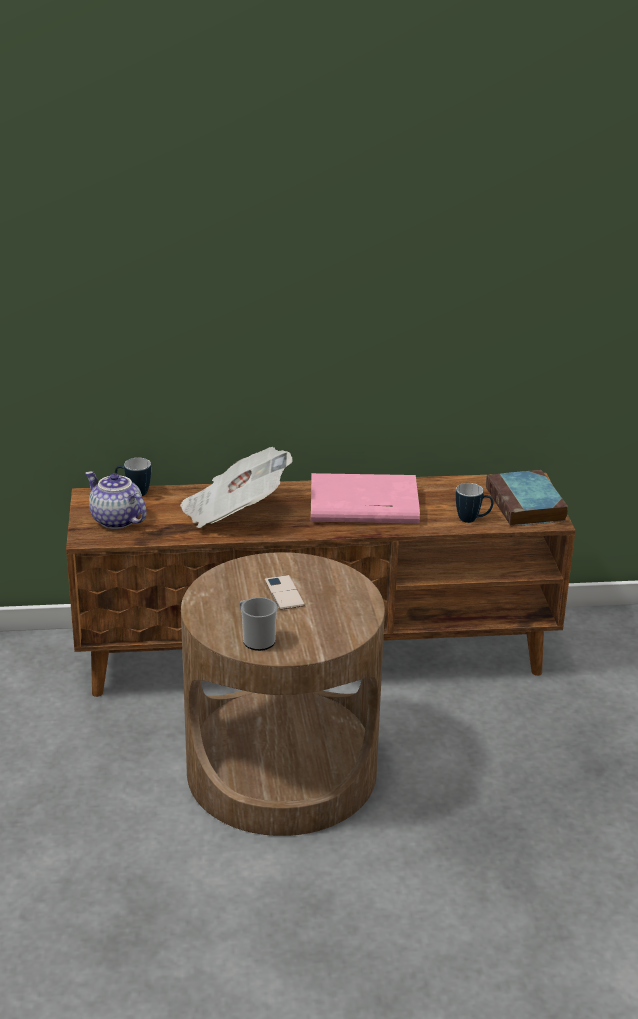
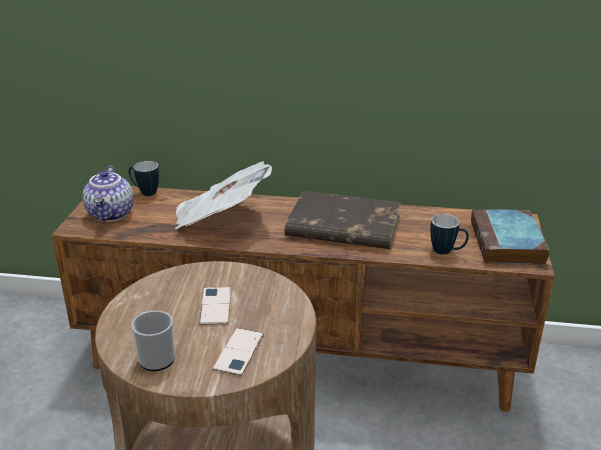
camera: 15 degrees right, 0 degrees up
teapot [85,471,147,529] -> teapot turned 150 degrees counterclockwise [83,166,134,222]
pink book [311,473,420,523] -> brown book [284,191,401,249]
none -> phone [213,328,264,376]

